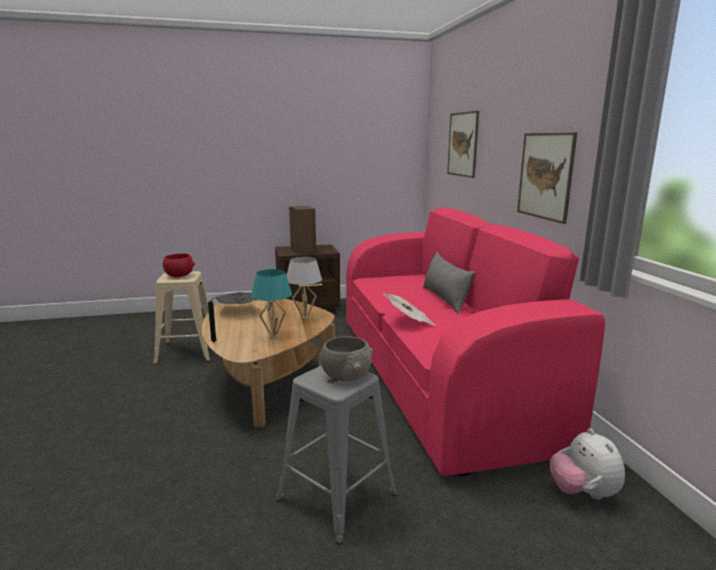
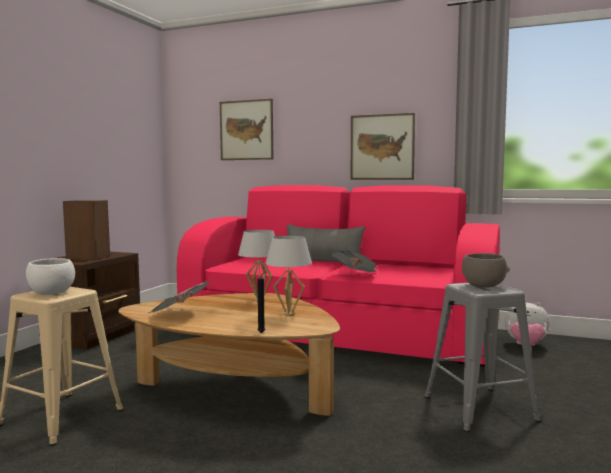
camera: 55 degrees left, 10 degrees down
red bowl [163,253,195,277] -> white bowl [26,258,75,295]
turquoise table lamp [251,269,292,338] -> white table lamp [265,235,312,316]

